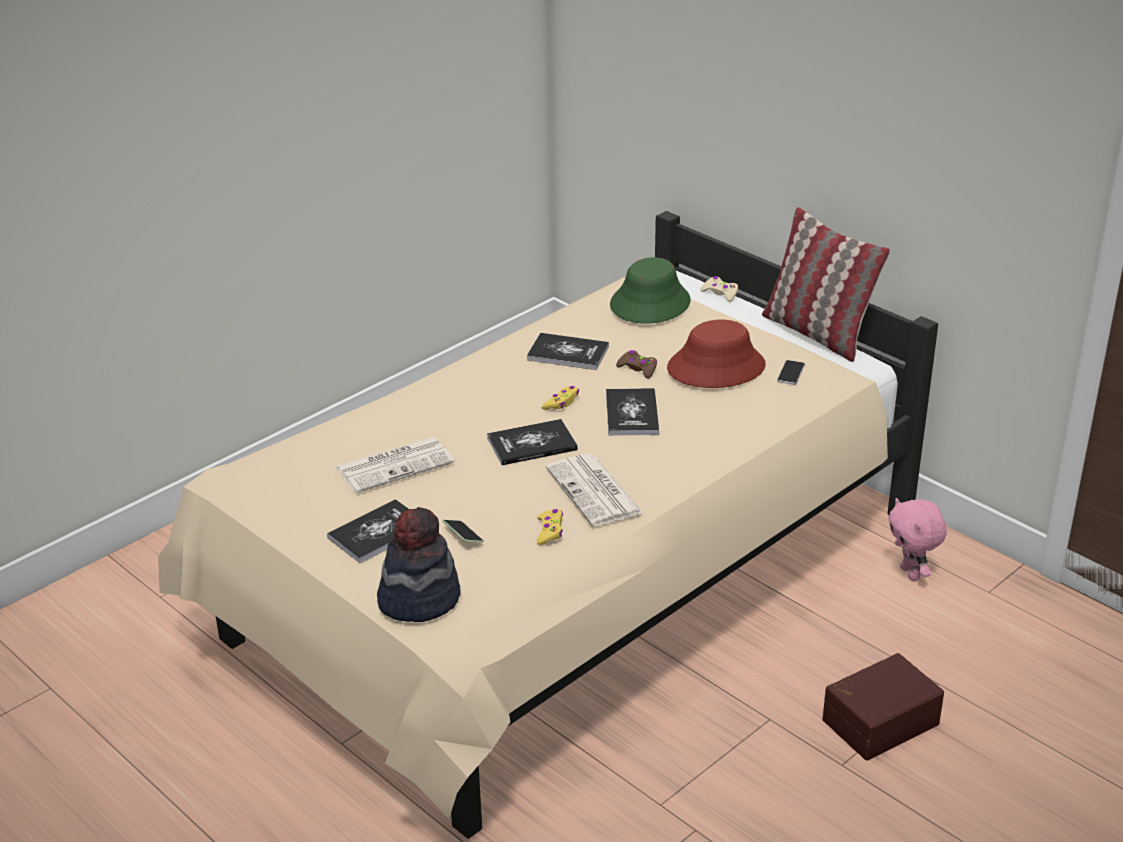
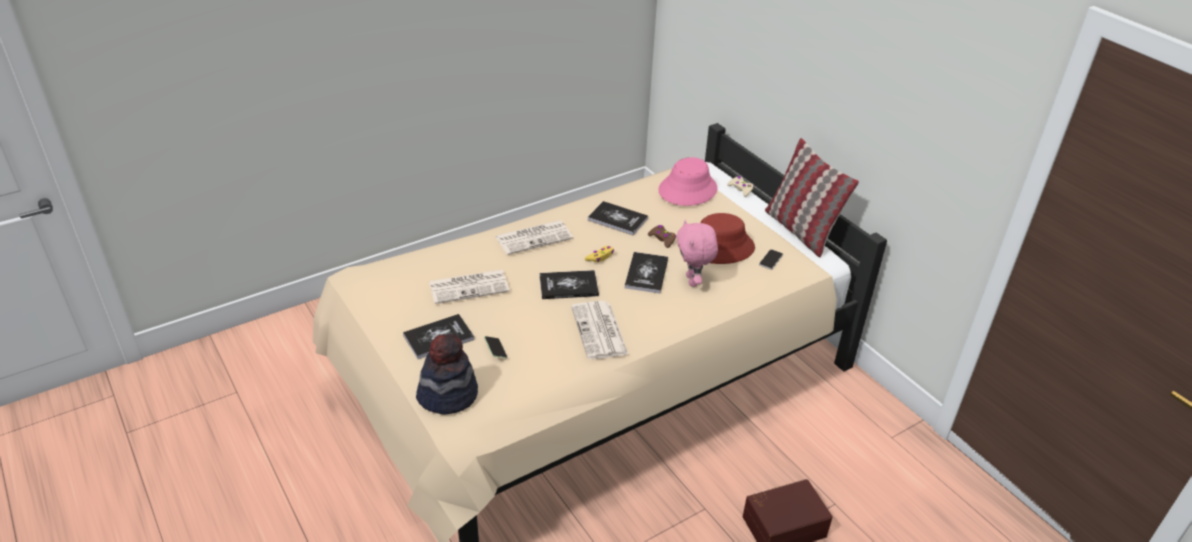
camera: 10 degrees right, 5 degrees up
yellow game controller [536,509,563,545] -> none
green hat [610,257,691,324] -> pink hat [659,157,718,206]
pink plush toy [889,498,947,581] -> pink plush toy moved to [677,220,718,287]
none -> newspaper [495,220,573,255]

